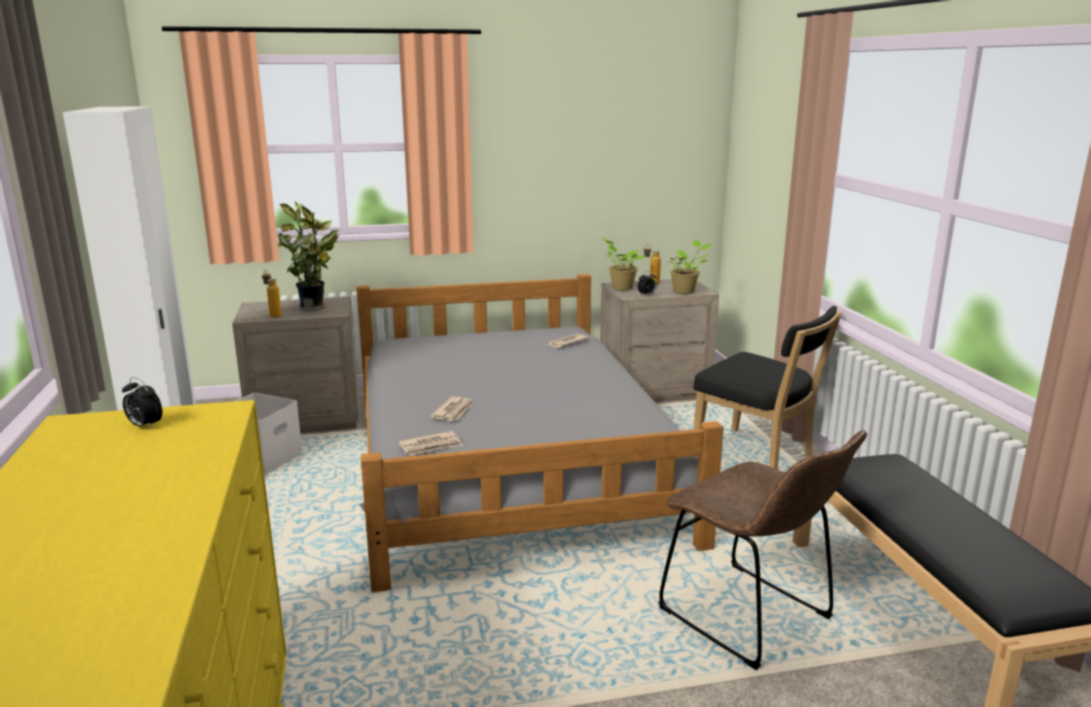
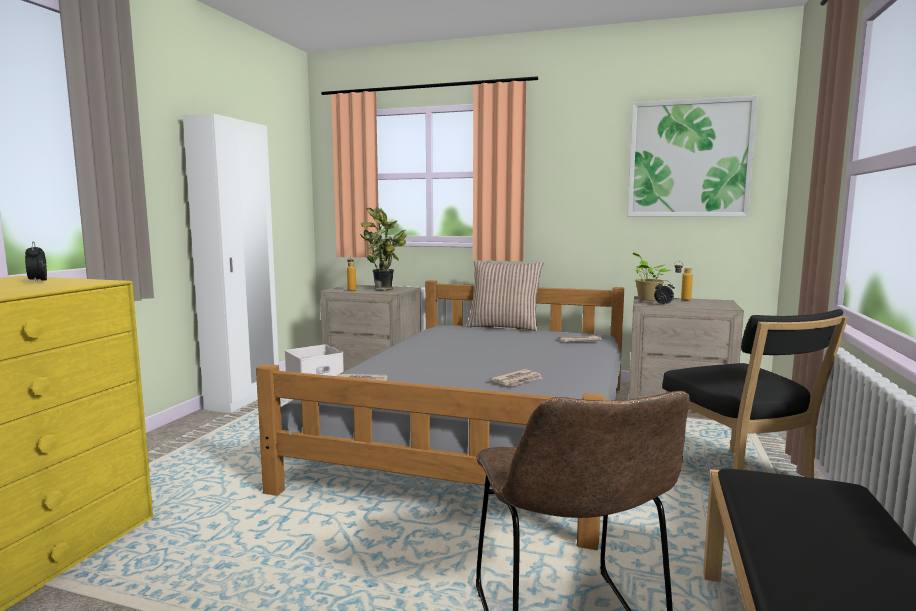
camera: 30 degrees right, 10 degrees down
newspaper [429,396,474,421] -> newspaper moved to [490,369,542,386]
potted plant [670,240,712,294] -> none
none -> pillow [466,260,543,331]
none -> picture [628,96,758,217]

